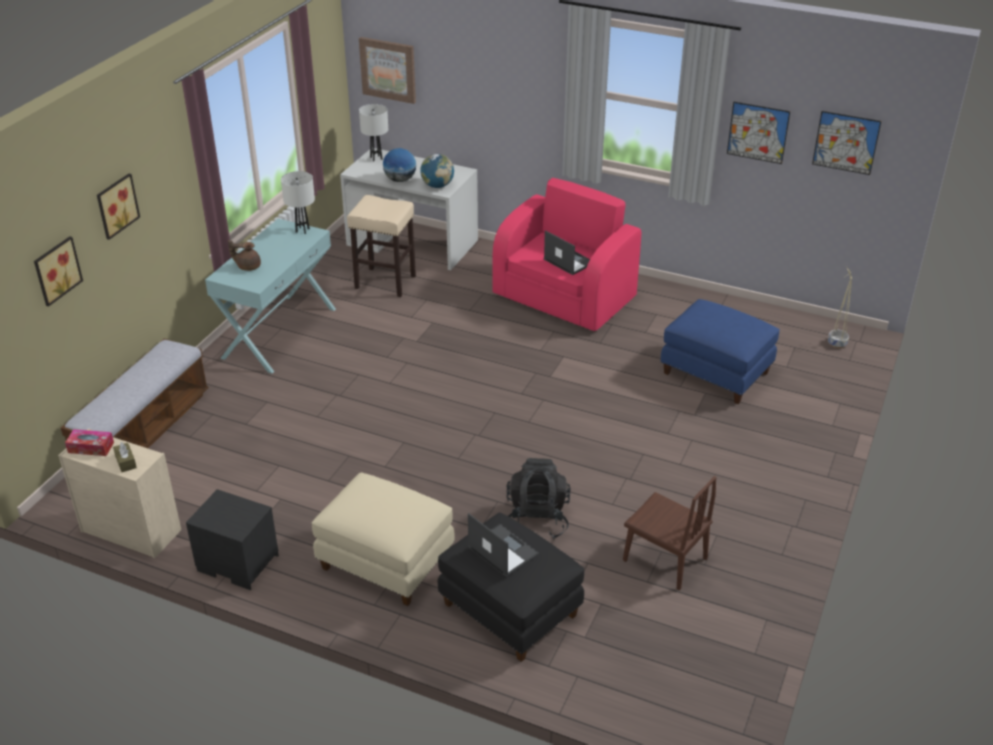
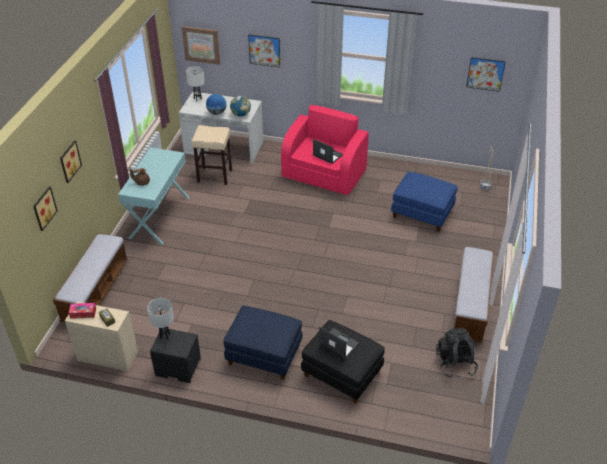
camera: 10 degrees left, 5 degrees up
white table lamp [281,171,315,234] -> white table lamp moved to [147,298,174,340]
beige ottoman [312,472,454,606] -> blue ottoman [223,306,302,380]
black backpack [507,458,571,539] -> black backpack moved to [436,328,478,378]
brown chair [623,476,717,591] -> none
picture [727,102,790,164] -> picture moved to [248,35,280,67]
none -> bench [453,247,494,344]

